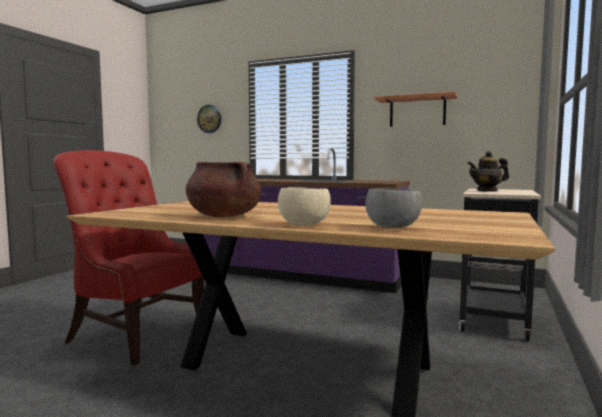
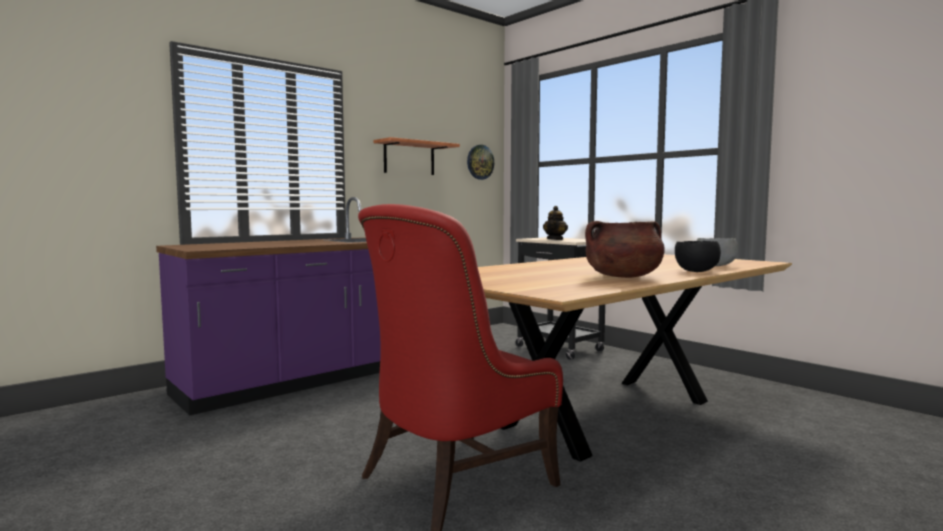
camera: 65 degrees left, 0 degrees up
wall clock [197,105,222,133] -> wall clock moved to [467,145,494,180]
beige bowl [278,187,331,226] -> black bowl [675,241,721,272]

